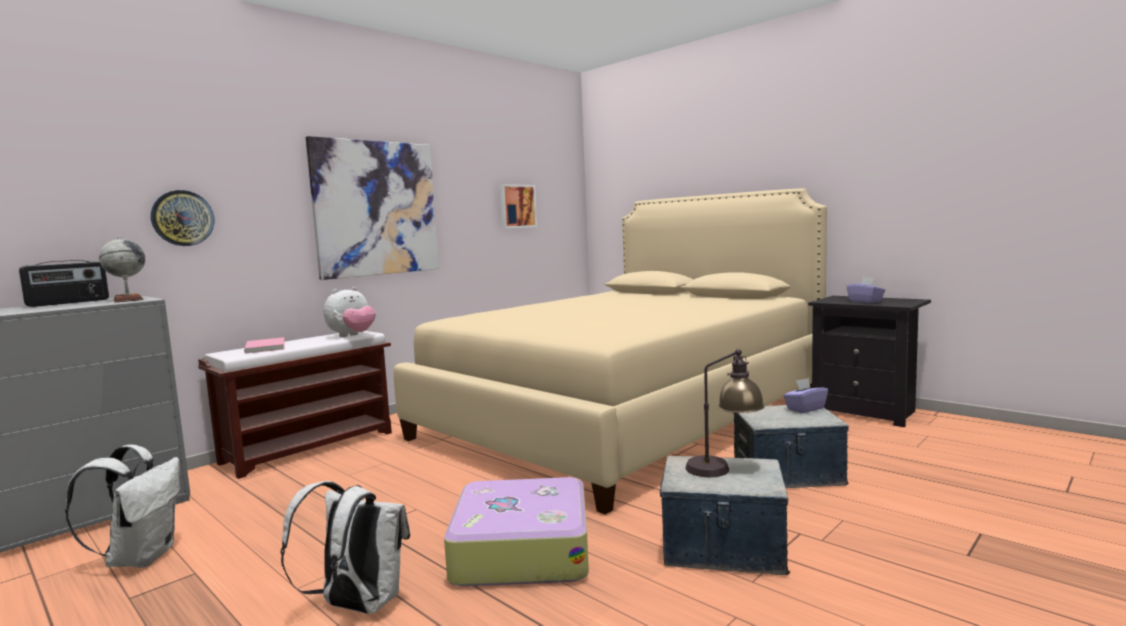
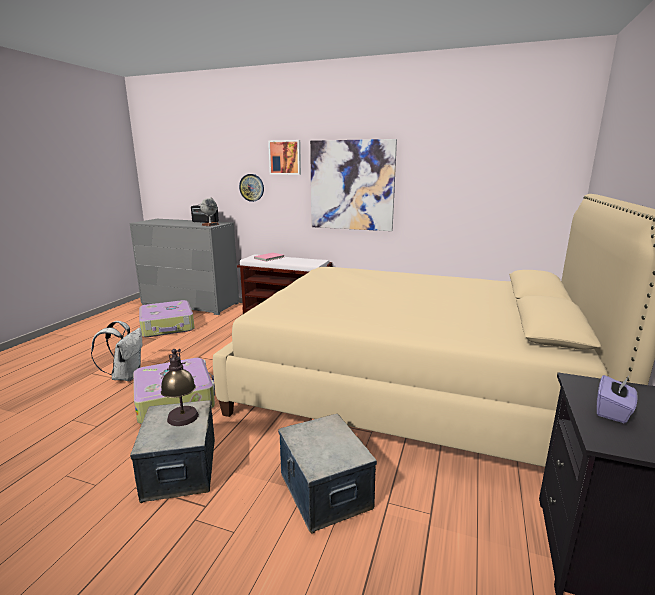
camera: 65 degrees right, 10 degrees up
white backpack [65,445,180,568] -> suitcase [139,300,195,337]
plush toy [324,287,376,337] -> none
picture [499,184,537,229] -> picture moved to [268,140,301,175]
purple tissue box [783,378,828,413] -> none

